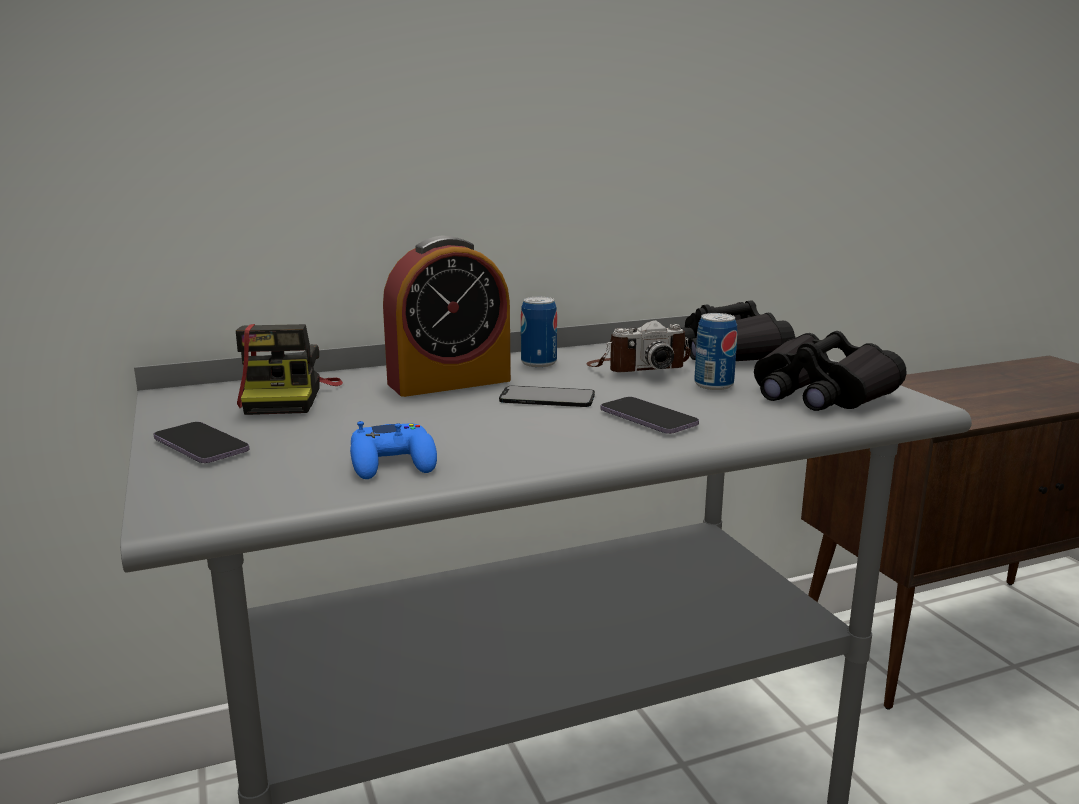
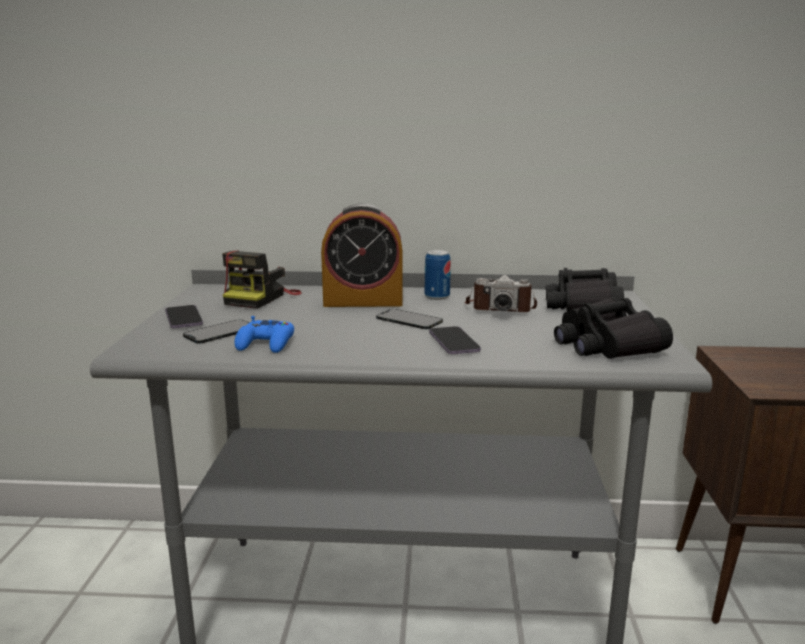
camera: 25 degrees right, 0 degrees up
can [694,313,738,390] -> none
none -> phone [183,319,249,344]

